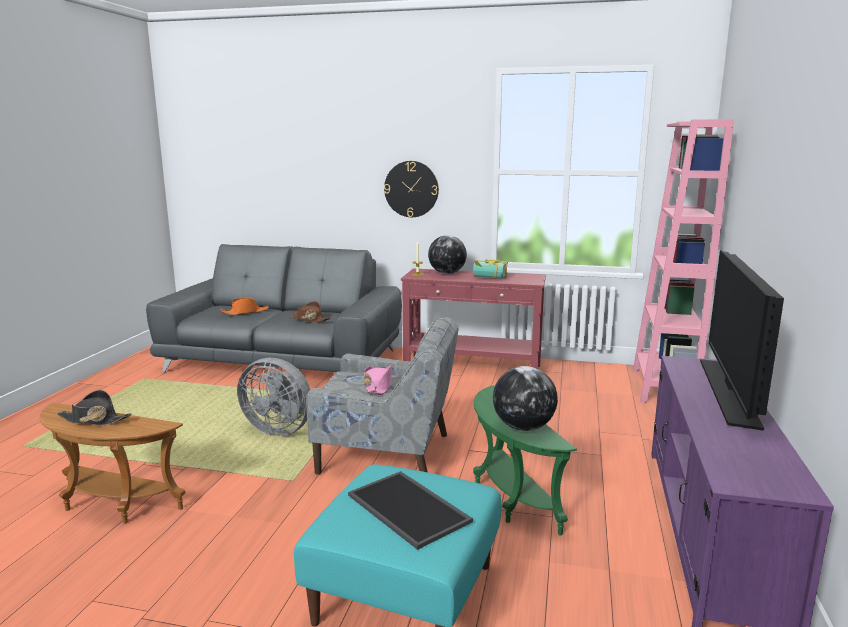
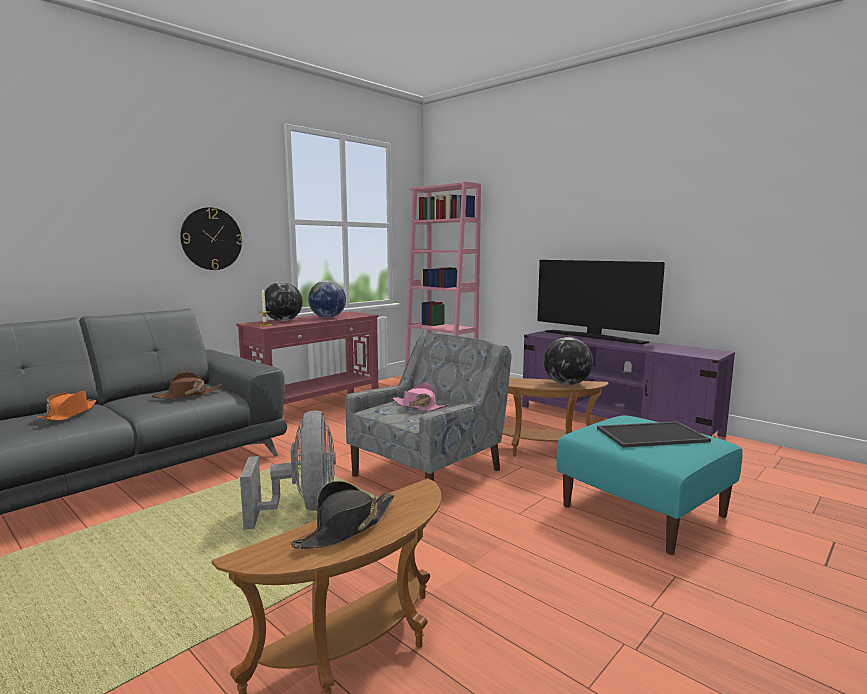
camera: 60 degrees left, 5 degrees down
grey fan [237,358,310,436] -> grey fan turned 60 degrees counterclockwise [240,410,336,530]
book [473,259,508,279] -> globe [308,280,346,318]
green side table [473,385,577,536] -> brown side table [503,378,609,456]

